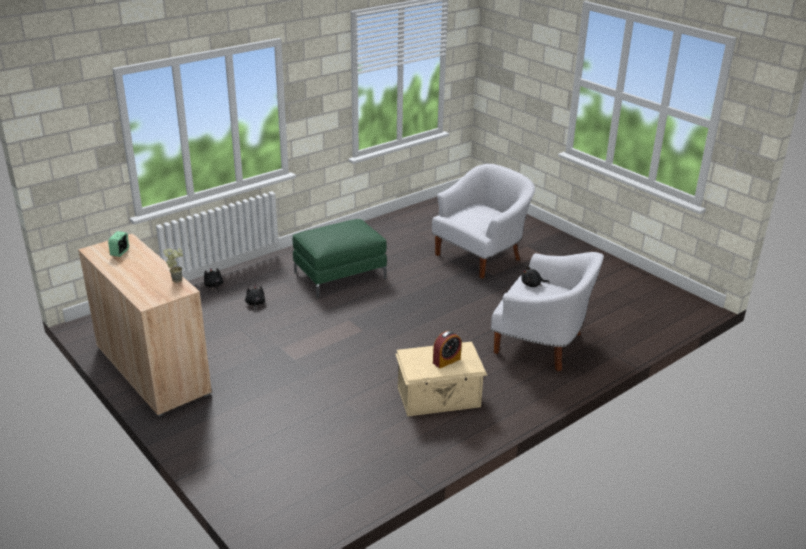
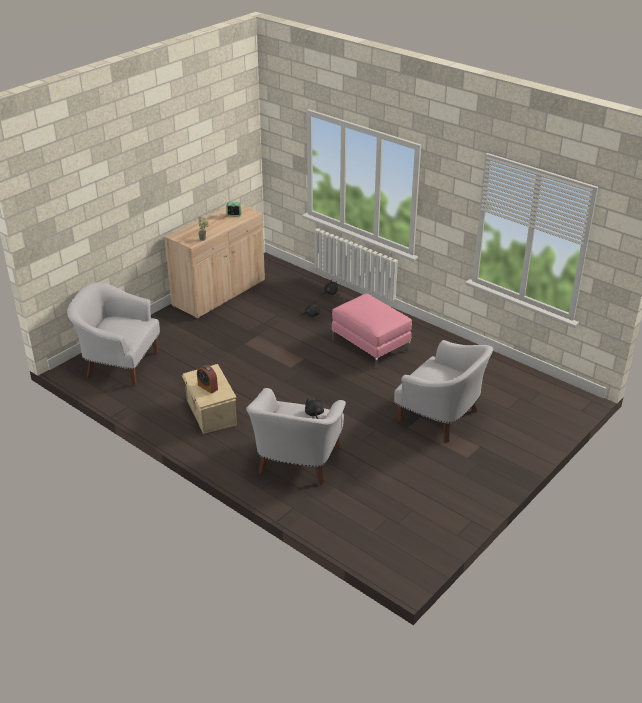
camera: 80 degrees right, 5 degrees up
green ottoman [293,219,387,297] -> pink ottoman [332,294,412,369]
none -> white armchair [67,282,160,386]

